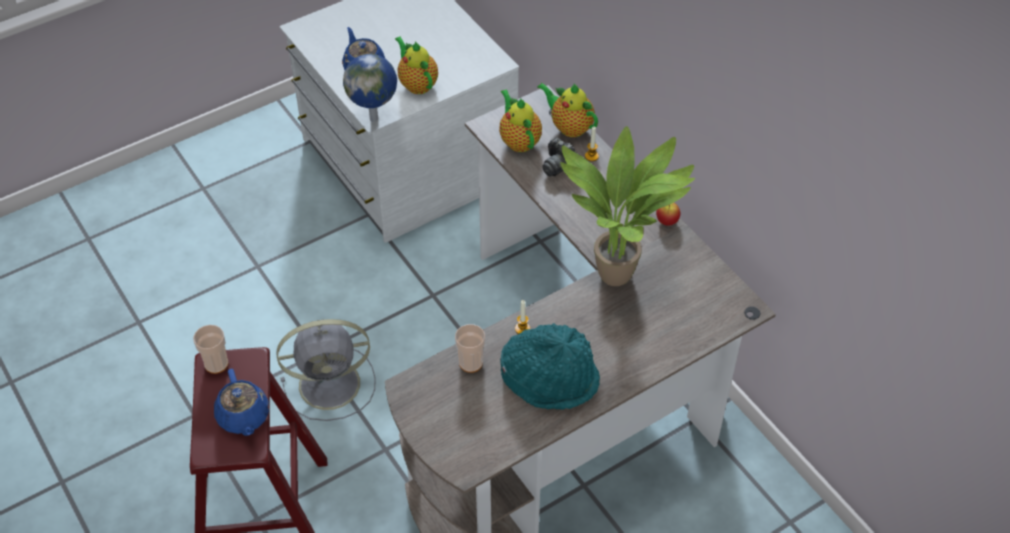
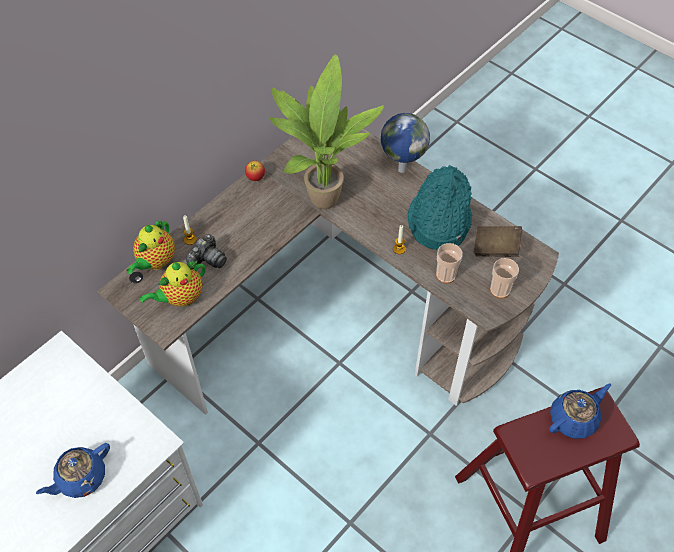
camera: 105 degrees left, 5 degrees up
cup [193,325,229,374] -> cup moved to [490,258,519,299]
grey fan [276,319,376,421] -> none
globe [343,54,397,122] -> globe moved to [381,113,430,173]
teapot [395,36,438,94] -> none
none -> brown book [474,226,522,257]

